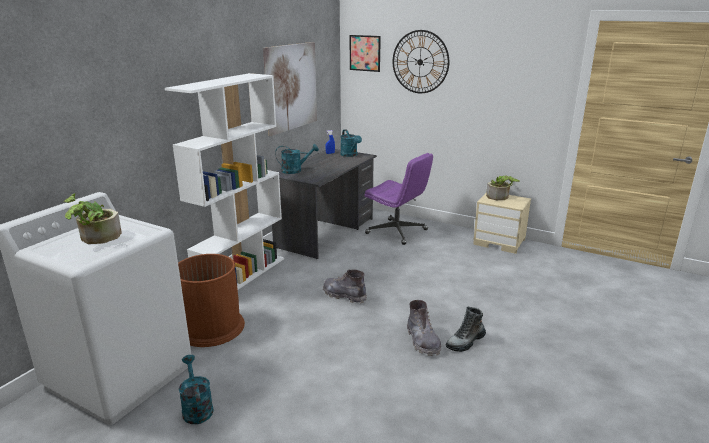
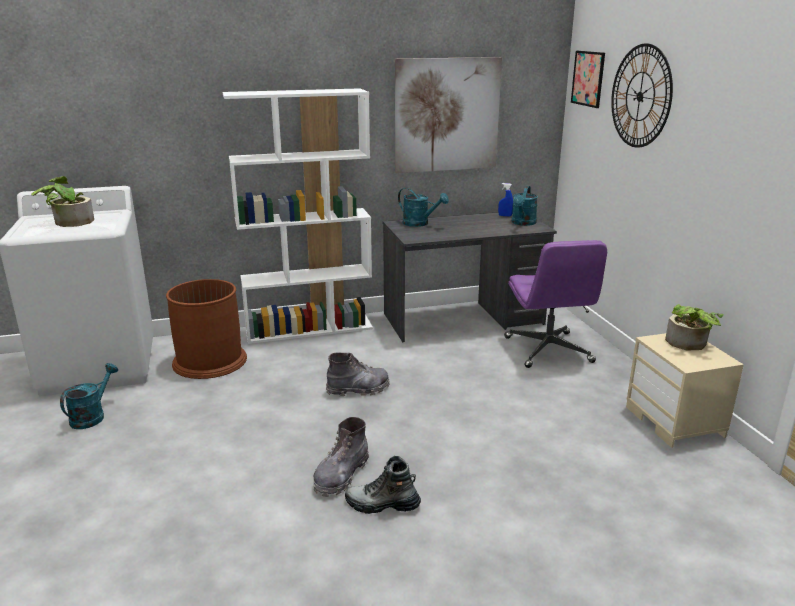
camera: 45 degrees right, 0 degrees up
grey boot [323,269,367,304] -> grey boot turned 90 degrees clockwise [326,352,390,396]

